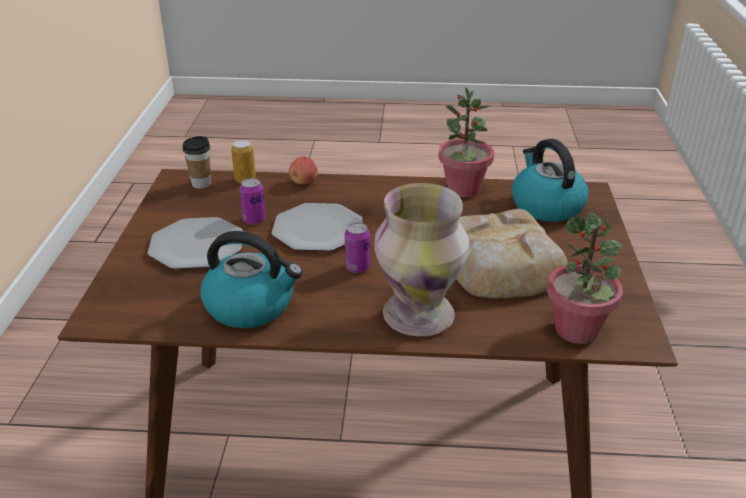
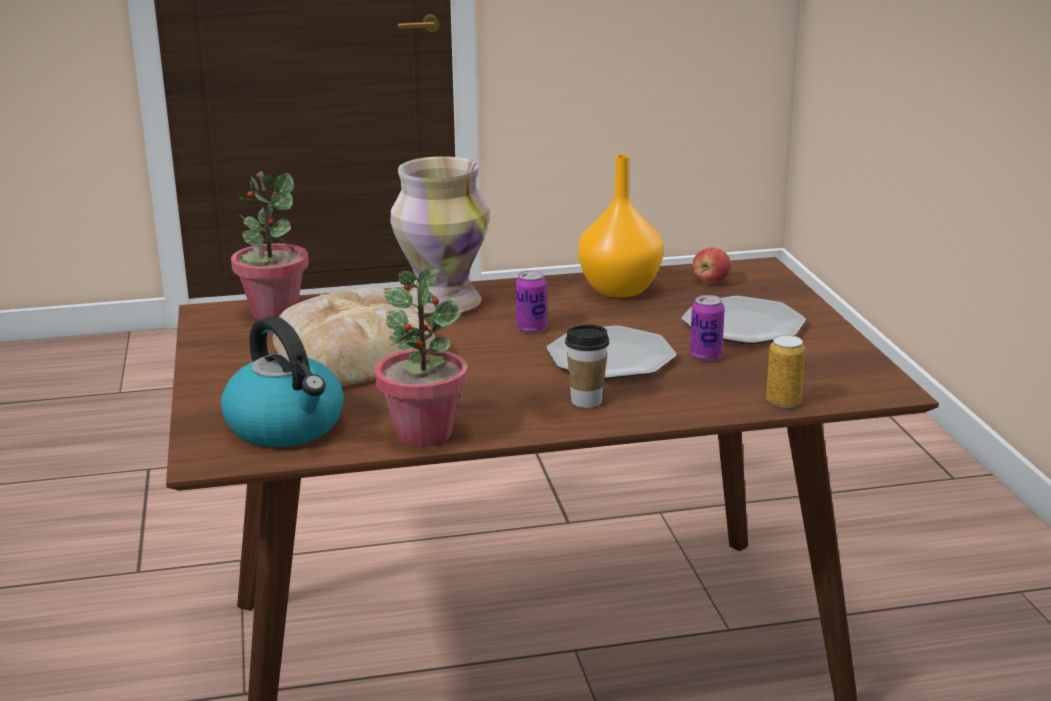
camera: 165 degrees right, 10 degrees down
cup [182,136,211,188] -> cup moved to [565,324,609,408]
kettle [201,231,303,328] -> orange vase [578,155,663,297]
apple [289,156,318,185] -> apple moved to [692,247,731,284]

